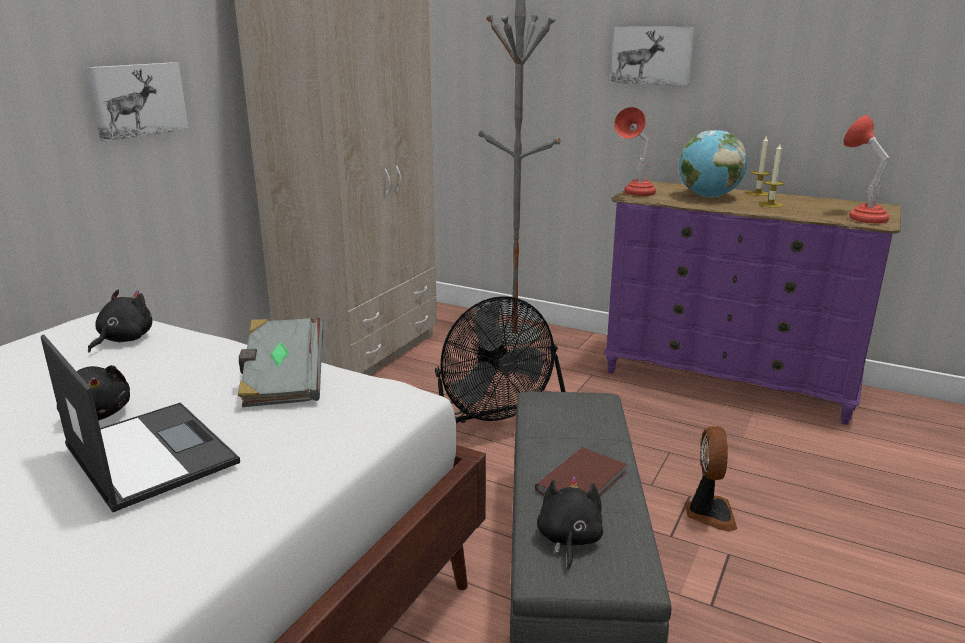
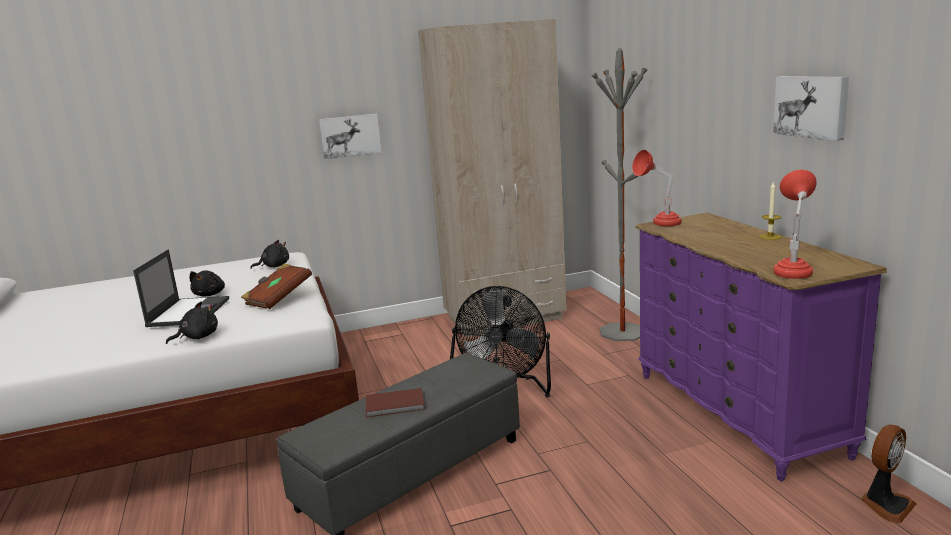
camera: 45 degrees right, 5 degrees down
grey book [238,318,324,407] -> brown book [241,263,312,309]
black plush toy [537,477,603,571] -> black plush toy moved to [166,302,218,344]
picture [611,27,696,86] -> picture moved to [773,76,849,141]
globe [679,130,747,198] -> none
fan [685,426,737,531] -> fan moved to [861,424,917,523]
candle [759,144,785,208] -> none

